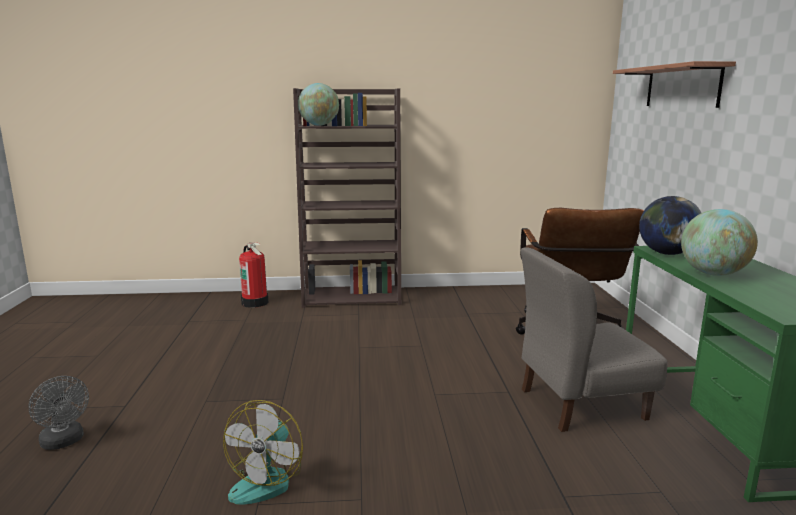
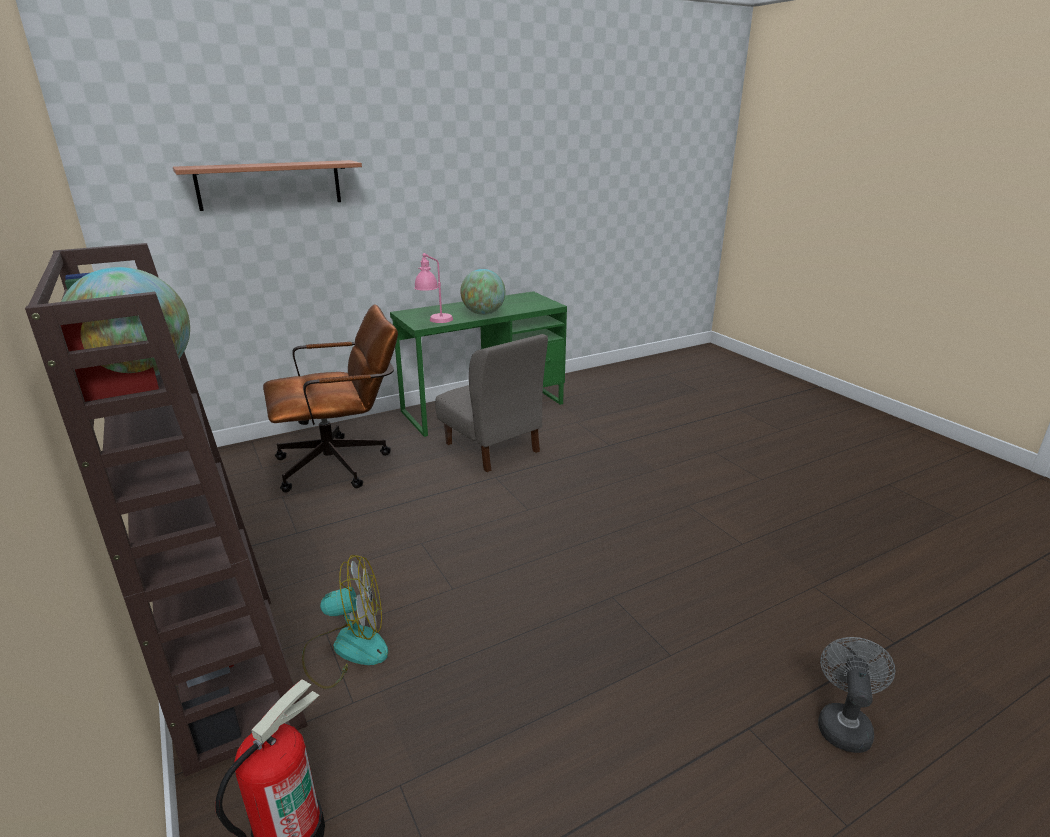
camera: 115 degrees left, 10 degrees up
fan [223,400,303,505] -> fan moved to [302,555,388,689]
globe [639,196,701,255] -> pink table lamp [414,253,453,323]

